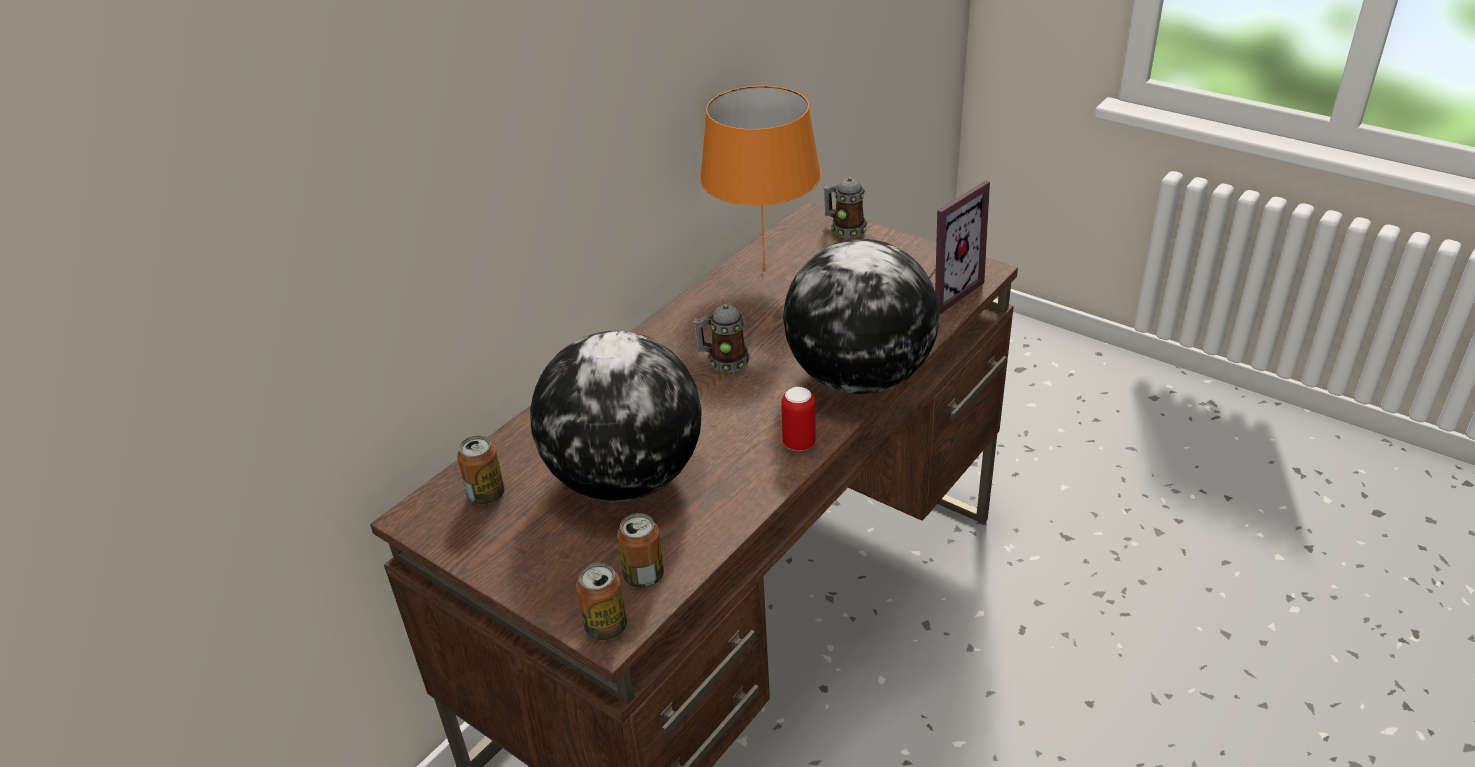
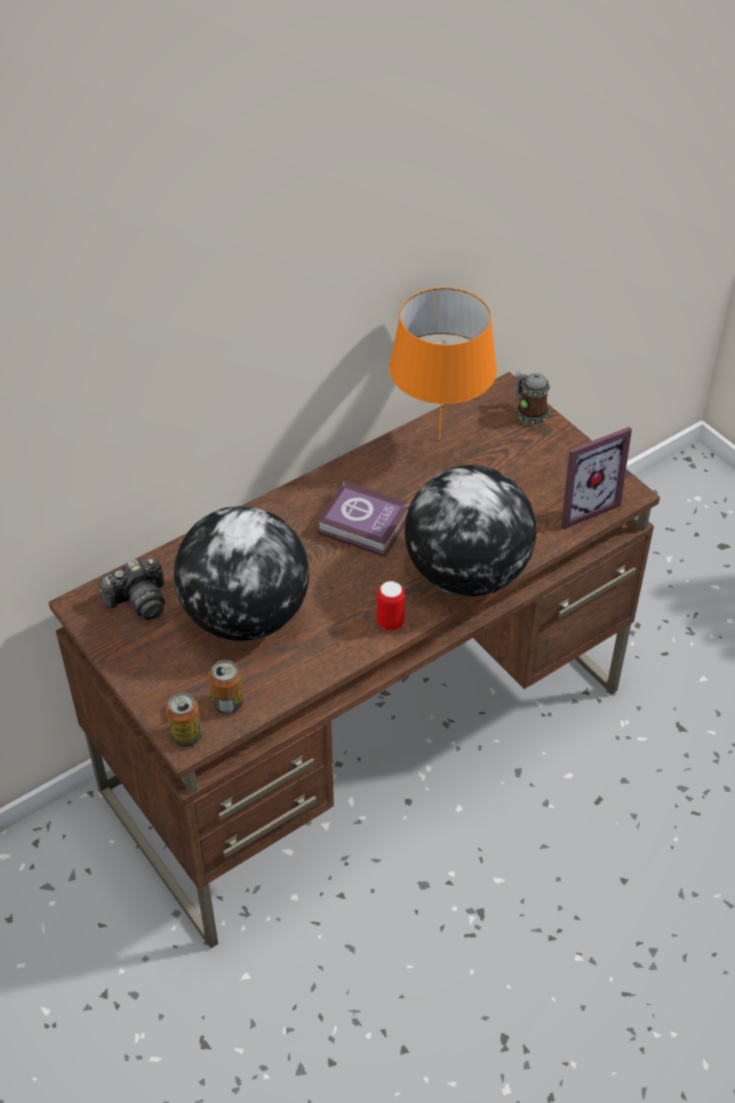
camera: 15 degrees right, 10 degrees up
can [457,436,505,505] -> camera [99,558,165,620]
mug [693,304,751,372] -> book [317,481,410,557]

